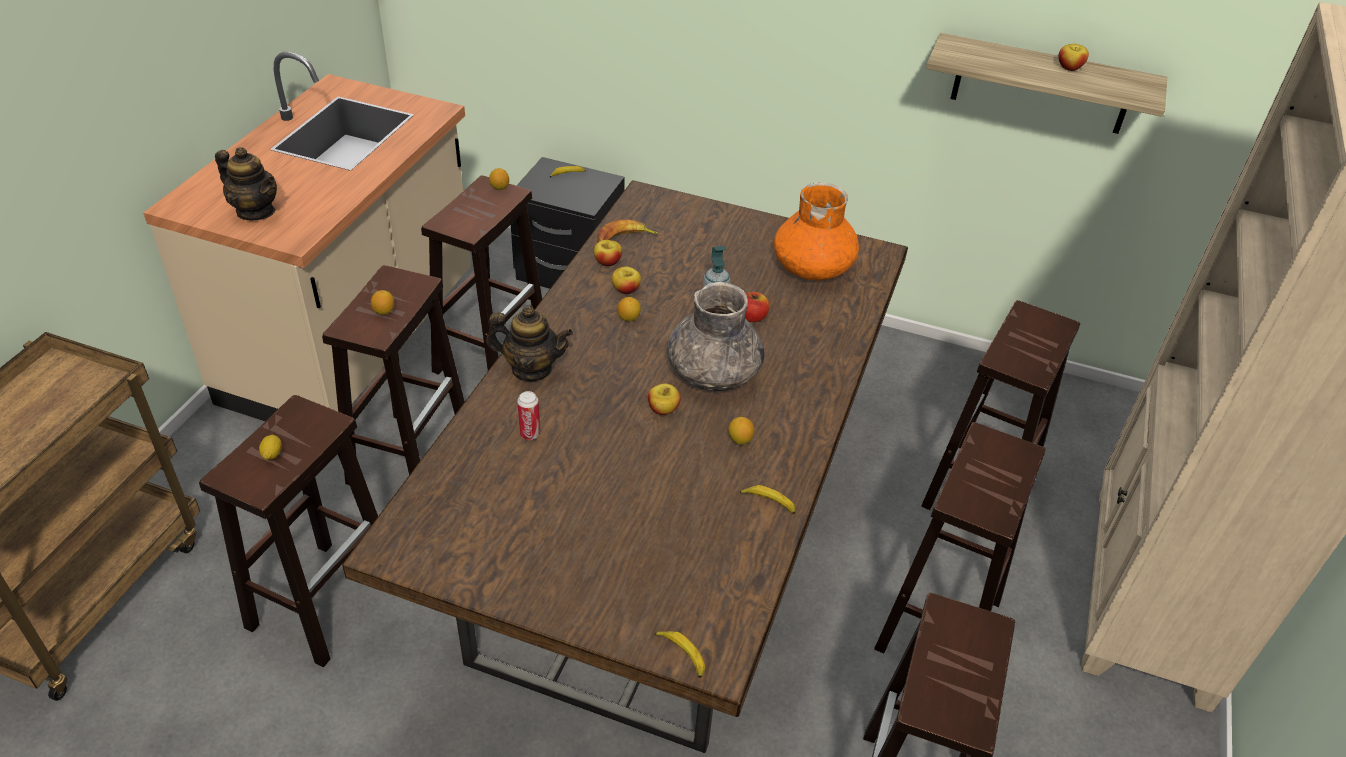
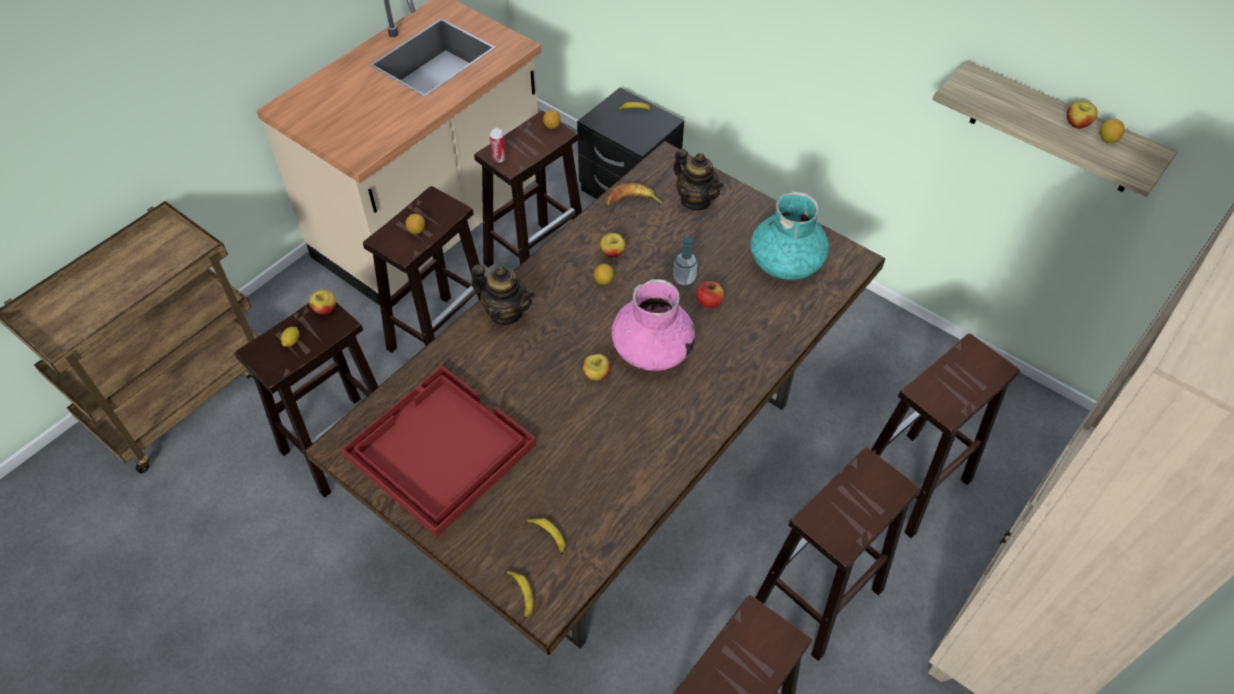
camera: 20 degrees right, 10 degrees up
teapot [215,147,277,220] -> teapot moved to [673,148,724,210]
can [517,391,540,440] -> can moved to [490,128,506,162]
apple [594,240,622,266] -> apple moved to [309,290,336,315]
grey vase [668,282,764,391] -> pink vase [611,279,695,371]
lemon [728,417,754,445] -> lemon moved to [1100,119,1125,143]
banana [740,485,795,514] -> banana moved to [527,519,566,554]
orange vase [774,182,859,280] -> turquoise vase [751,192,829,280]
none -> red tray [341,366,536,537]

